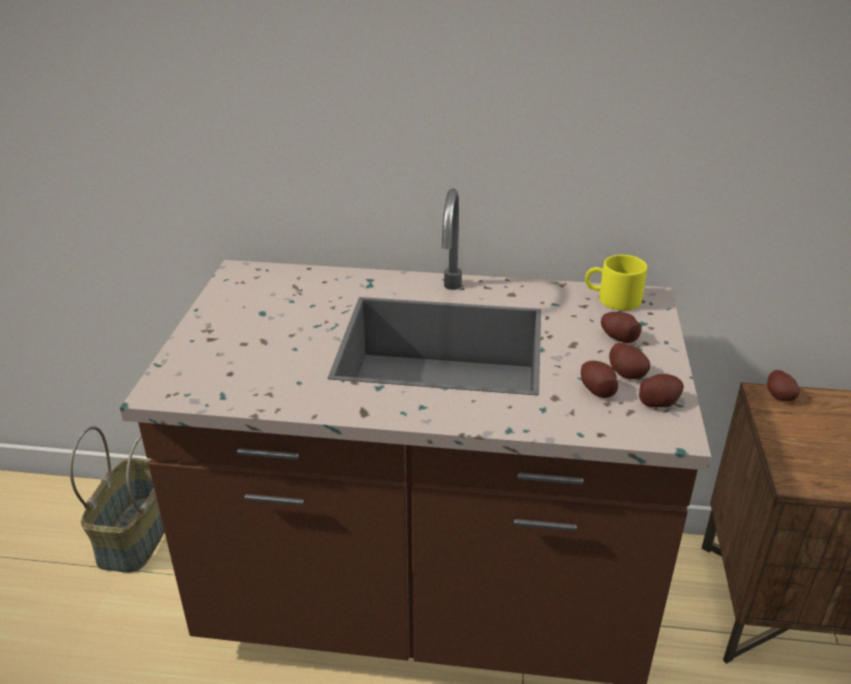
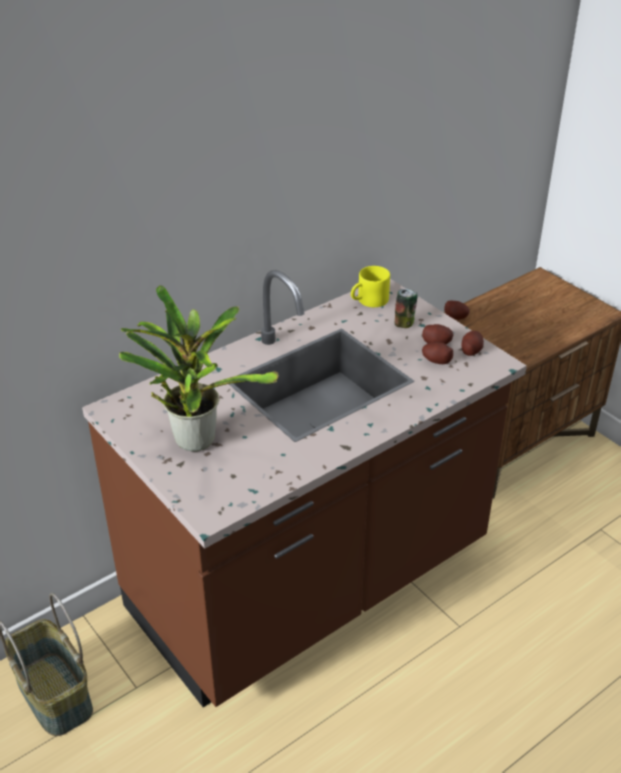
camera: 45 degrees left, 5 degrees up
potato [601,312,642,343] -> can [395,289,418,328]
none -> potted plant [119,285,279,452]

